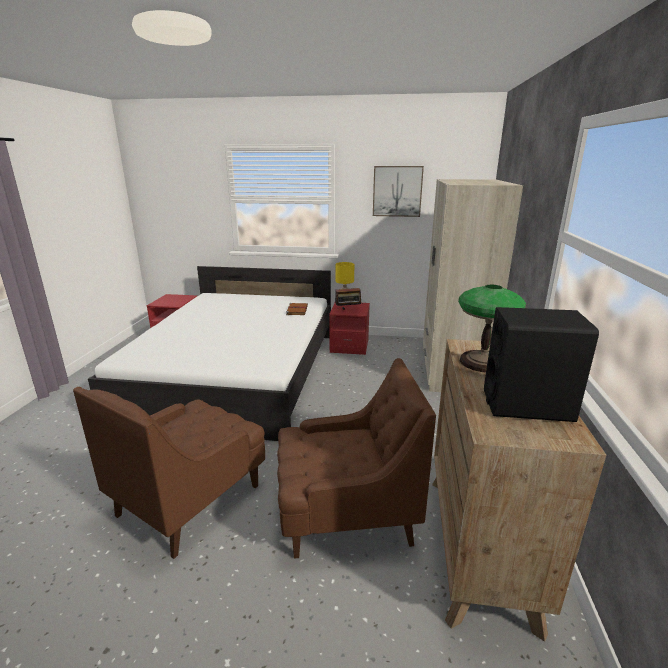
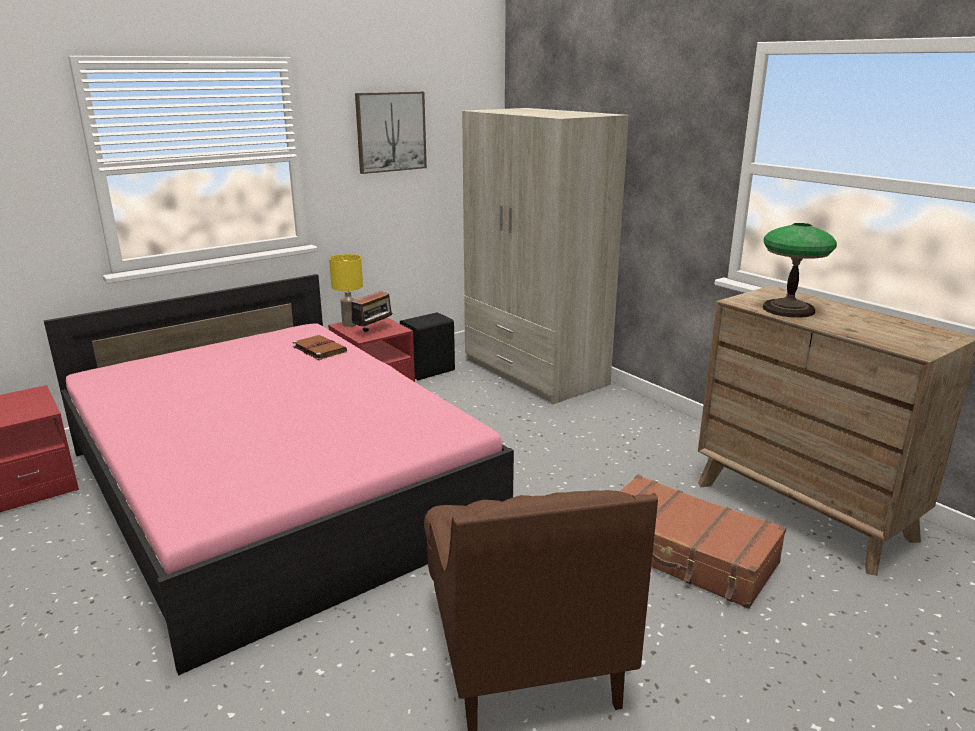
camera: 45 degrees left, 0 degrees up
white bed [88,266,331,441] -> pink bed [44,274,514,675]
brown armchair [277,358,436,559] -> brown suitcase [620,475,786,609]
black speaker [484,307,599,422] -> black speaker moved to [400,312,455,380]

